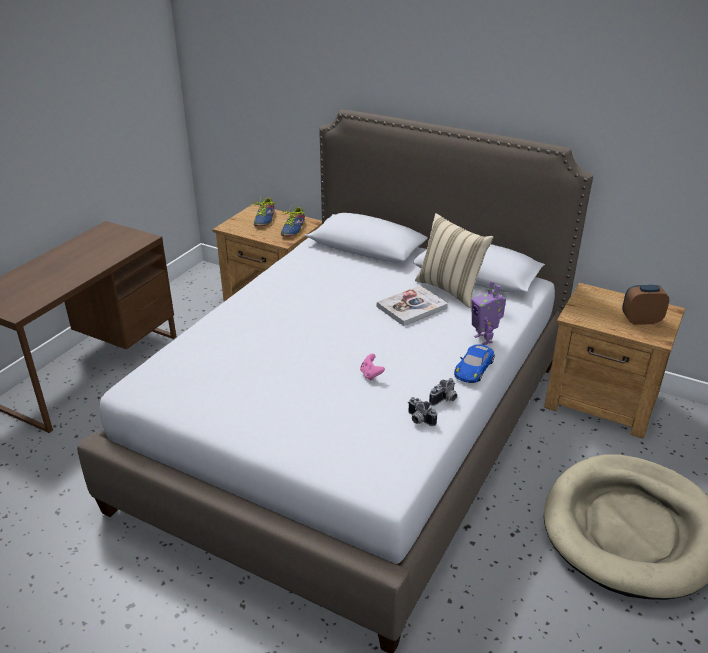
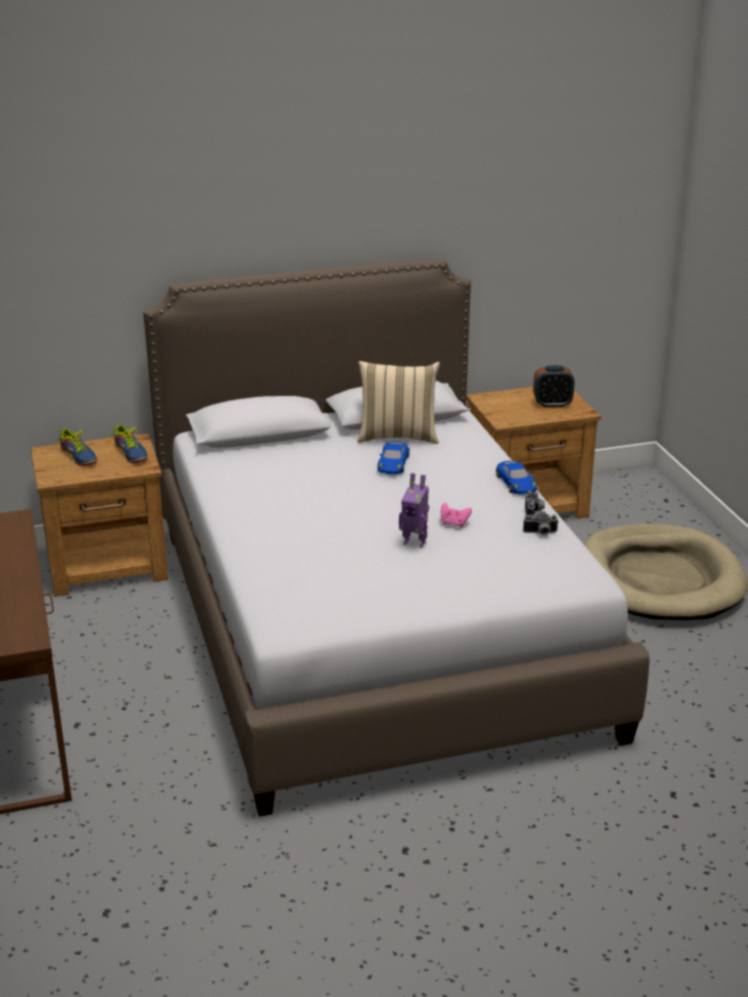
camera: 45 degrees left, 5 degrees down
book [377,286,448,326] -> blue toy car [377,442,410,475]
toy robot [472,281,506,345] -> toy robot moved to [399,473,429,548]
alarm clock [622,285,669,325] -> alarm clock turned 135 degrees counterclockwise [533,365,574,407]

